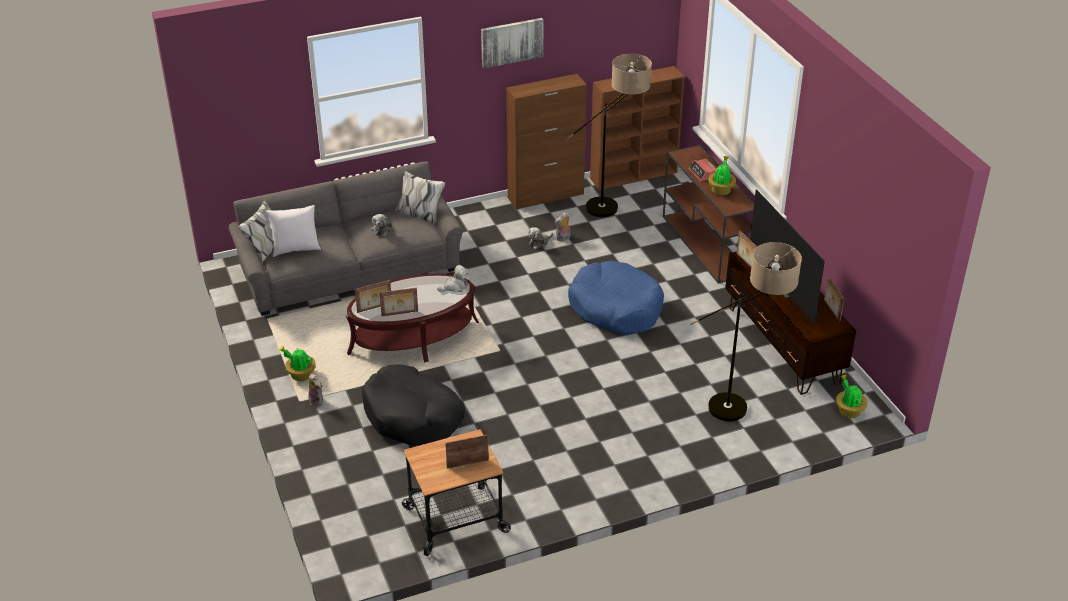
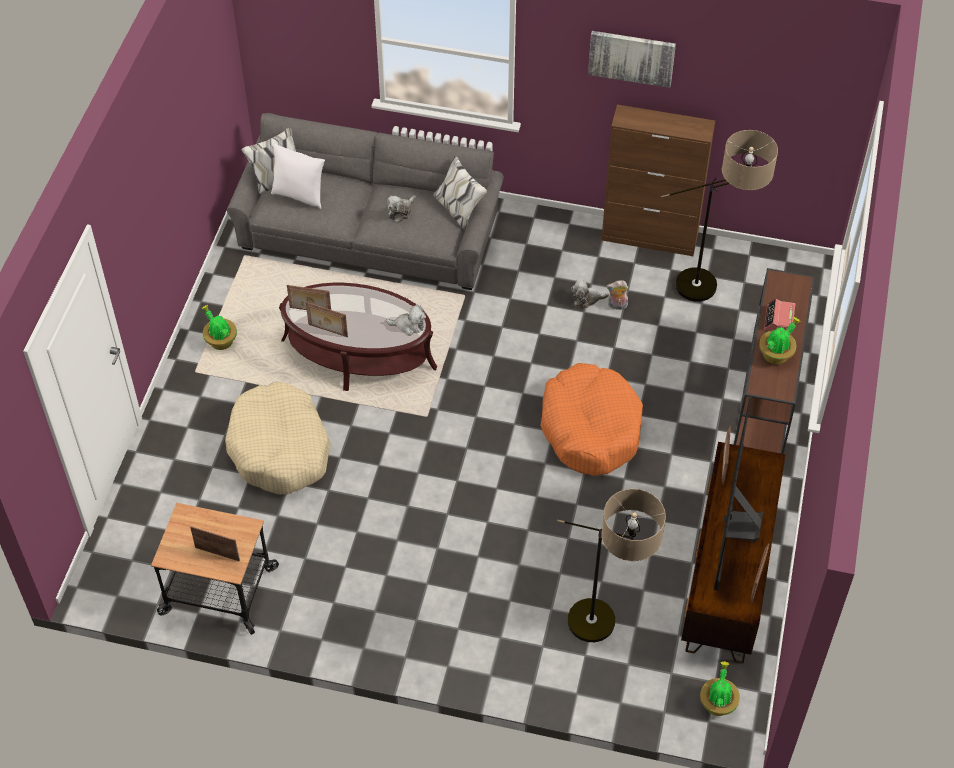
camera: 35 degrees right, 15 degrees up
plush toy [308,373,323,407] -> none
black dog bed [362,364,465,446] -> beige dog bed [225,381,331,494]
blue dog bed [568,261,664,335] -> orange dog bed [540,363,643,476]
brown bookcase [590,66,685,190] -> none

